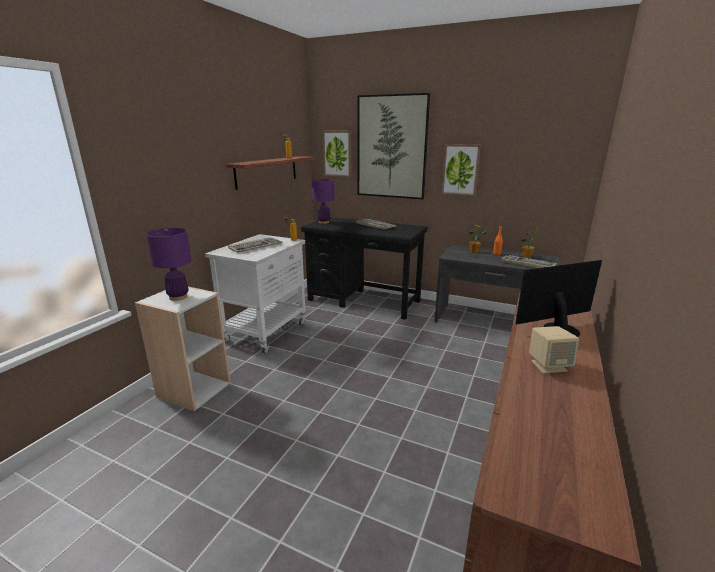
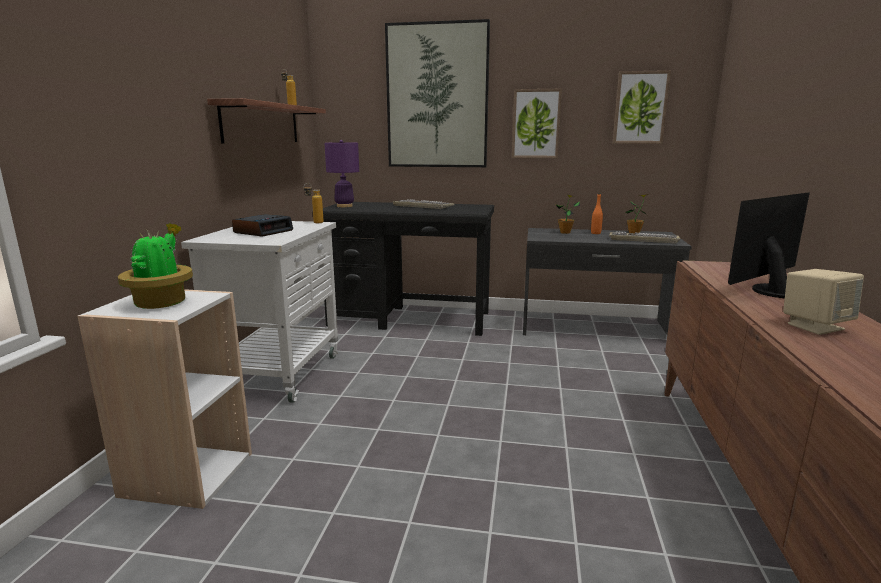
camera: 15 degrees left, 5 degrees down
purple table lamp [146,228,192,301] -> potted plant [118,223,193,309]
keyboard [228,237,282,253] -> alarm clock [232,214,293,237]
picture [323,131,351,177] -> picture moved to [613,70,671,144]

